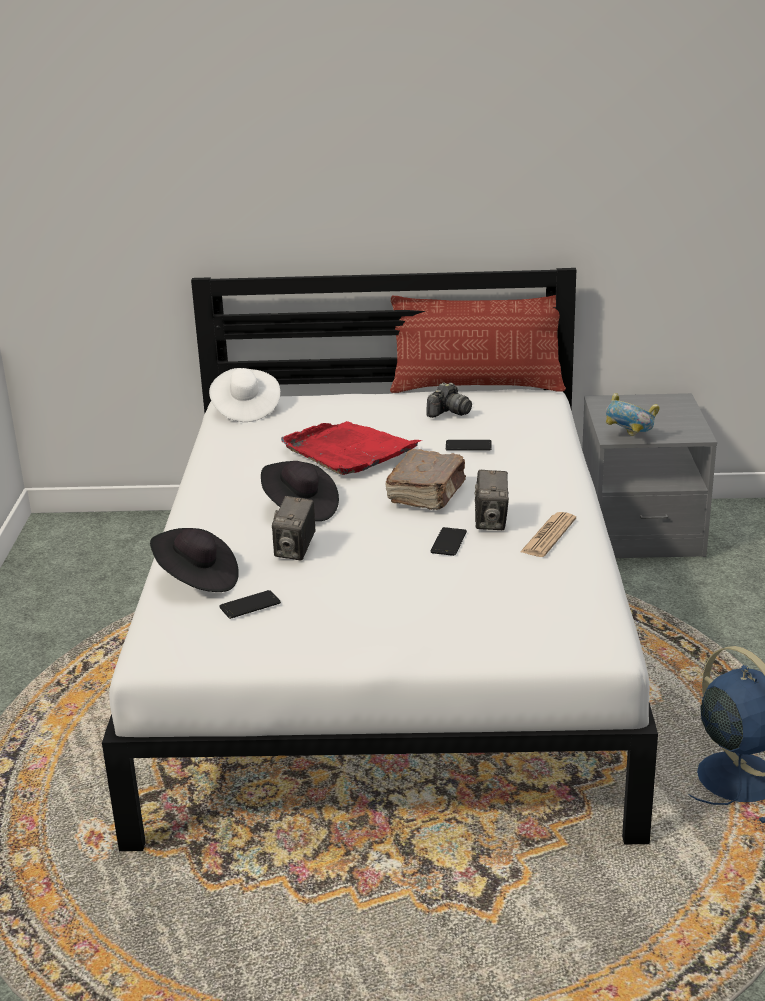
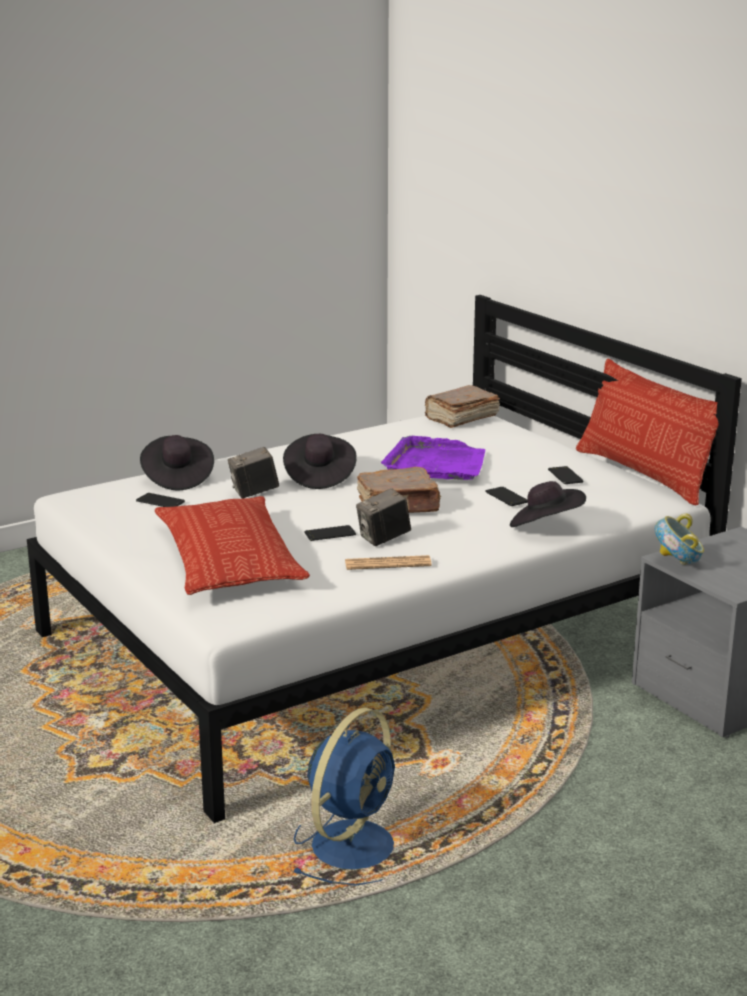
camera: 55 degrees right, 5 degrees down
white hat [209,368,280,422] -> brown book [424,385,500,428]
red tray [281,421,422,475] -> purple tray [381,436,485,480]
camera [426,382,472,418] -> phone [548,466,584,484]
none -> pillow [155,496,310,595]
none -> black hat [510,481,586,527]

